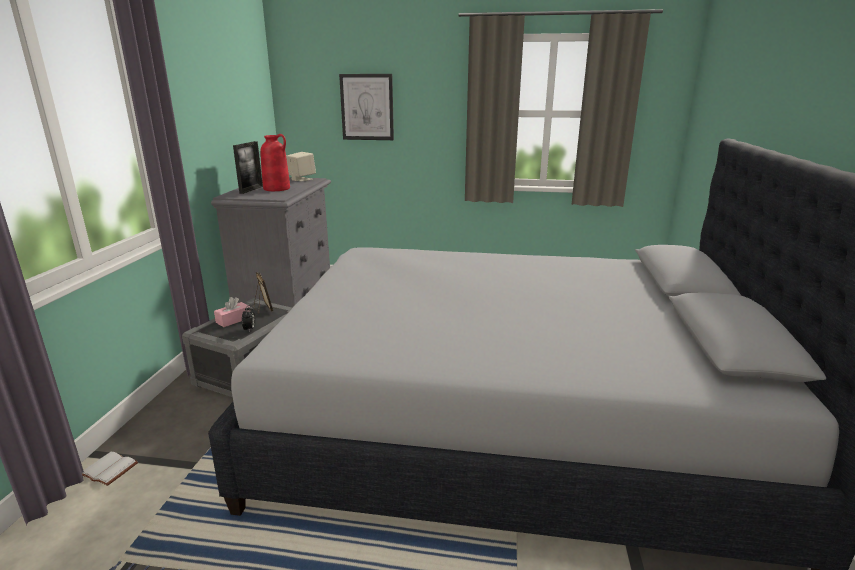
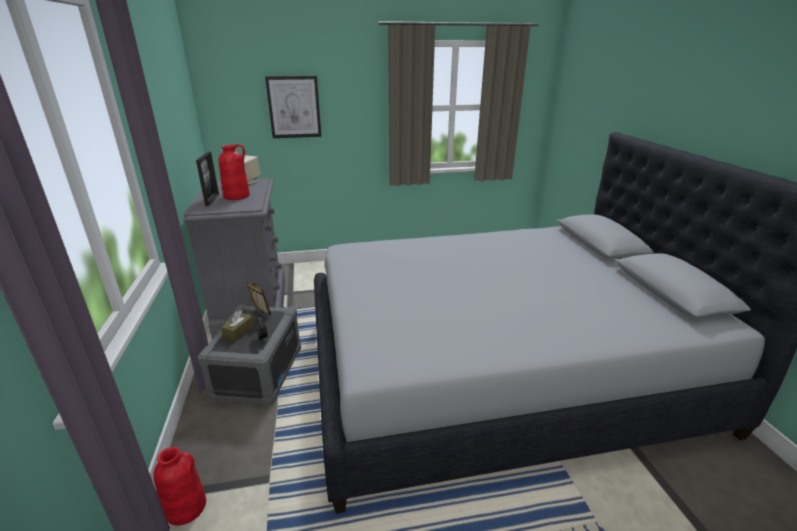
camera: 20 degrees left, 5 degrees up
white book [82,452,138,486] -> red vase [153,447,206,526]
pink tissue box [214,297,250,327] -> brown tissue box [221,310,254,341]

